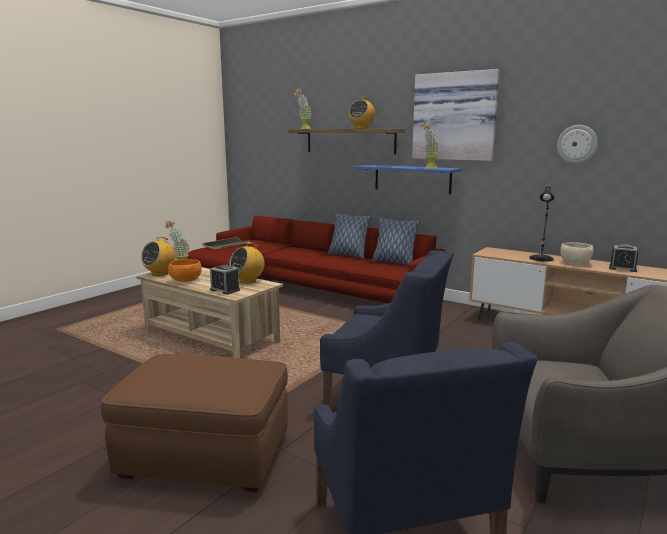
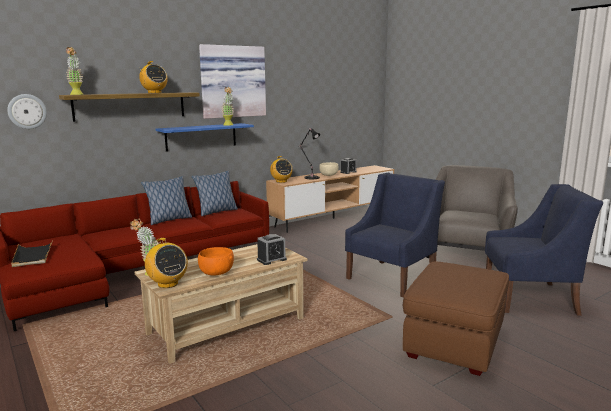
camera: 70 degrees left, 0 degrees up
radio [229,242,265,284] -> radio moved to [270,156,293,183]
wall clock [557,125,598,164] -> wall clock moved to [7,94,47,129]

